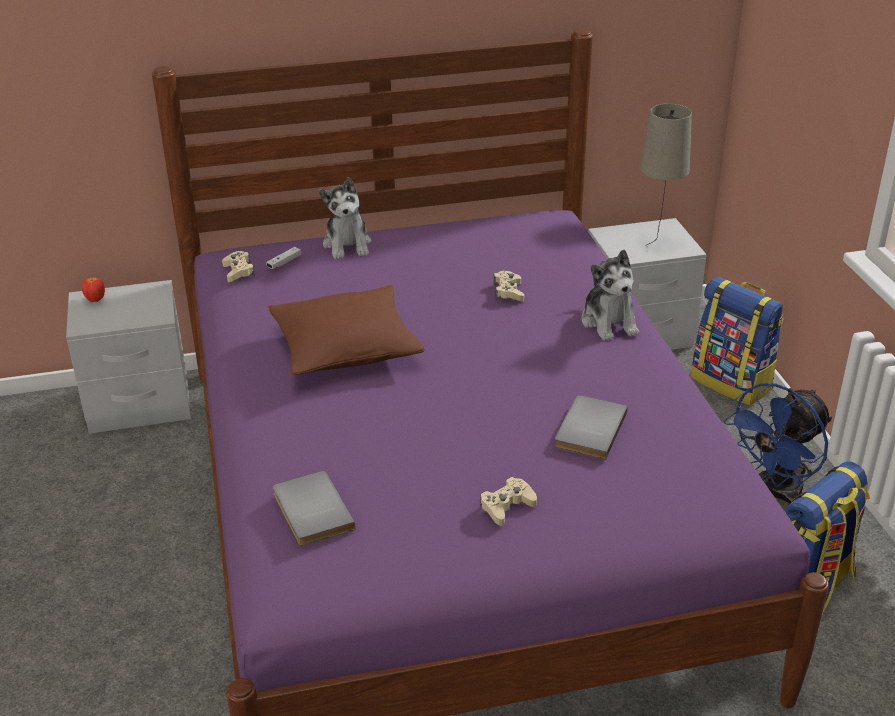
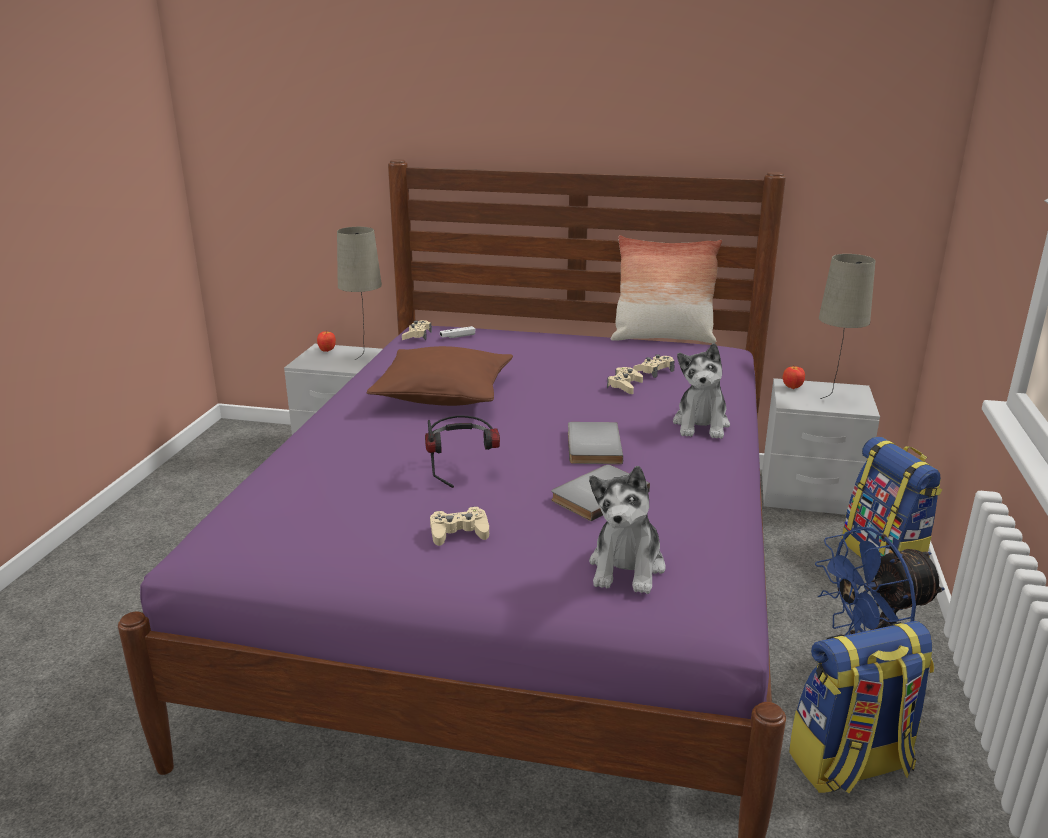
camera: 25 degrees right, 10 degrees down
grey book [273,470,355,546] -> grey book moved to [568,422,623,464]
plush toy [319,177,372,259] -> plush toy moved to [589,466,666,594]
none -> beige table lamp [337,227,382,360]
none -> headphones [425,415,500,488]
none -> pillow [611,235,722,343]
none -> beige game controller [633,354,675,378]
none -> apple [783,366,805,389]

